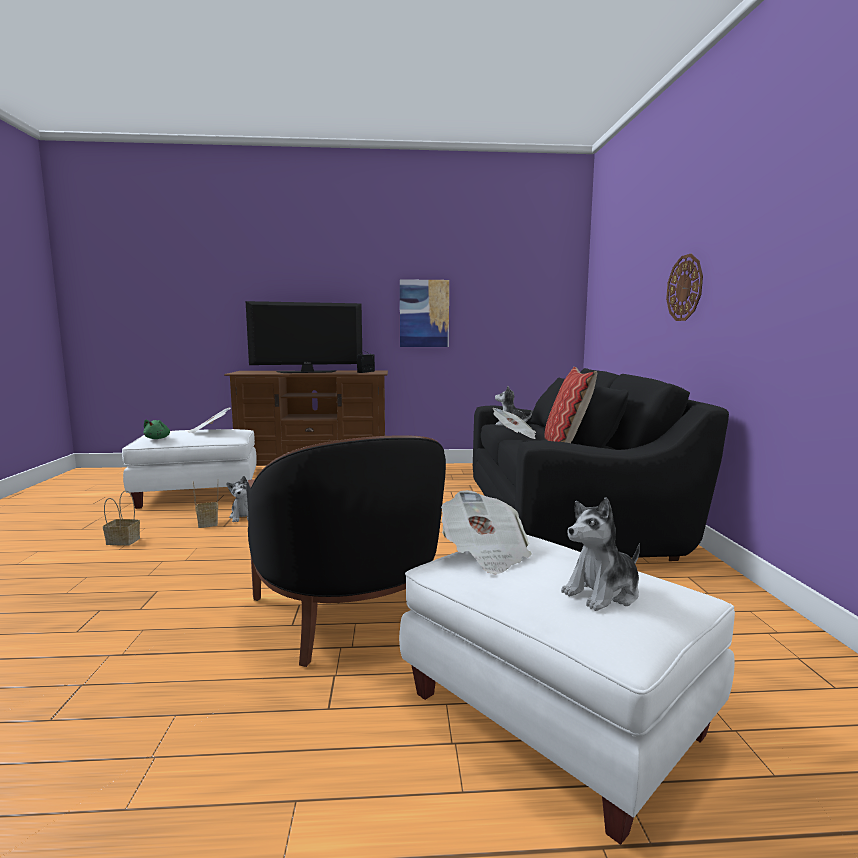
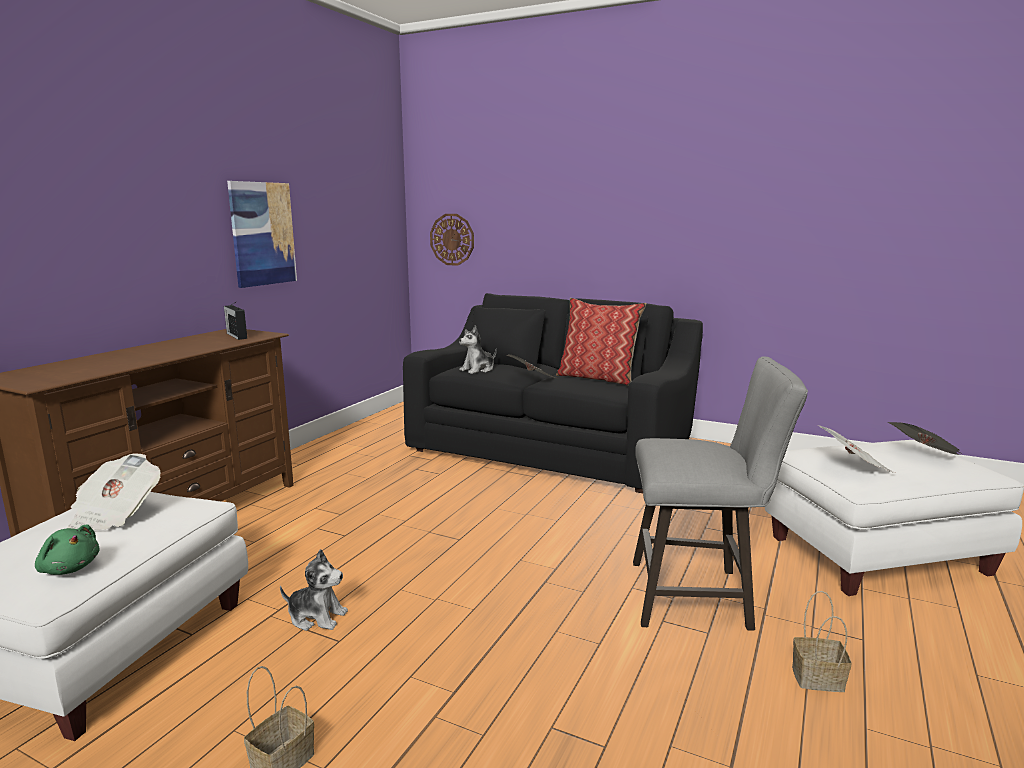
camera: 60 degrees left, 5 degrees up
basket [193,481,218,528] -> basket moved to [792,591,852,692]
television [246,301,362,373] -> none
black armchair [246,435,446,667] -> grey stool [633,357,808,631]
plush toy [561,497,640,611] -> newspaper [888,422,960,455]
wall clock [666,254,703,321] -> wall clock moved to [430,214,474,266]

